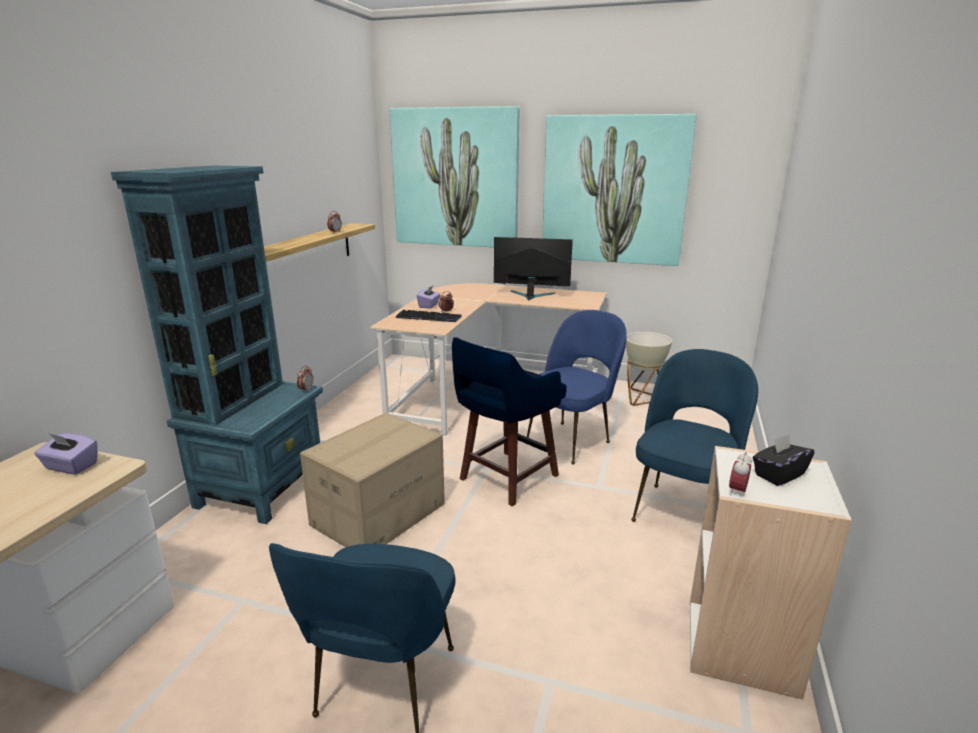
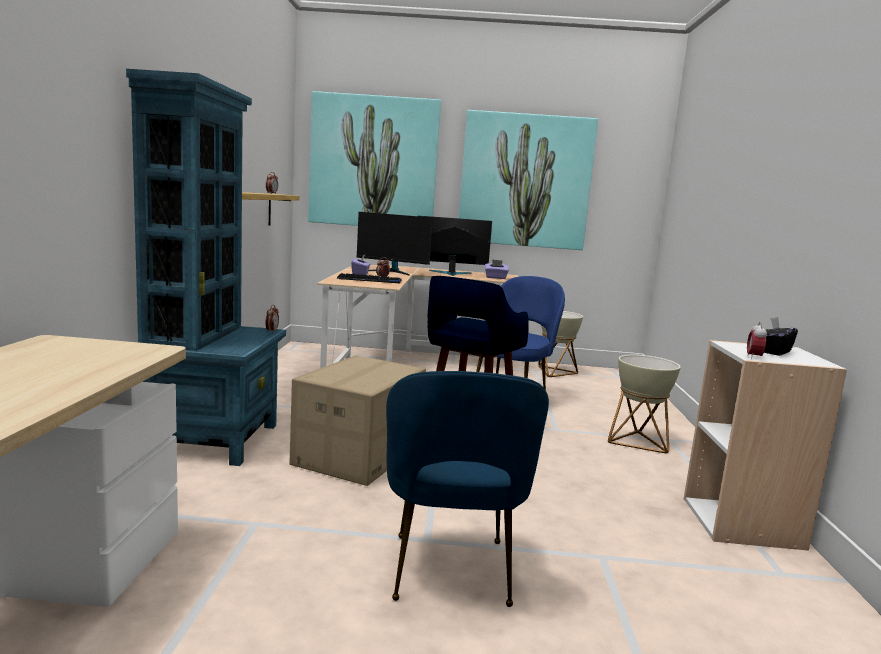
camera: 15 degrees left, 10 degrees down
purple tissue box [34,433,98,474] -> purple tissue box moved to [485,259,509,279]
blue chair [631,349,758,522] -> planter [608,354,681,454]
none -> monitor [356,212,433,276]

